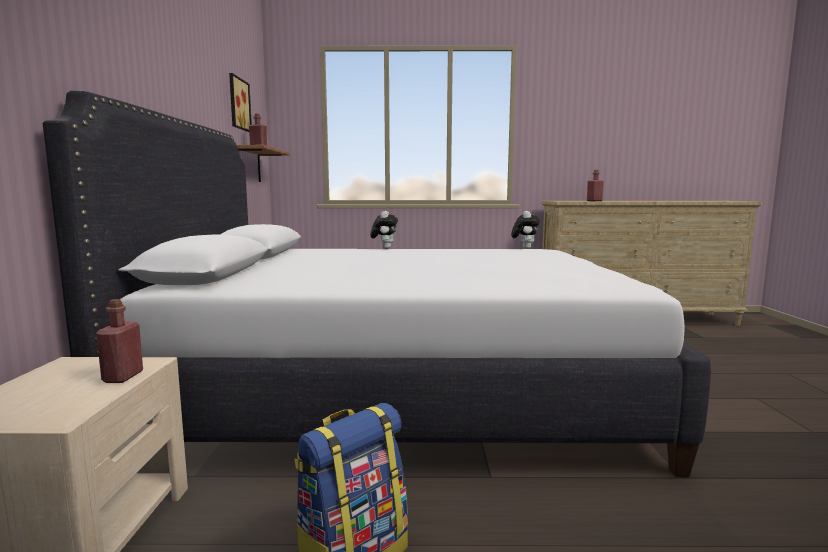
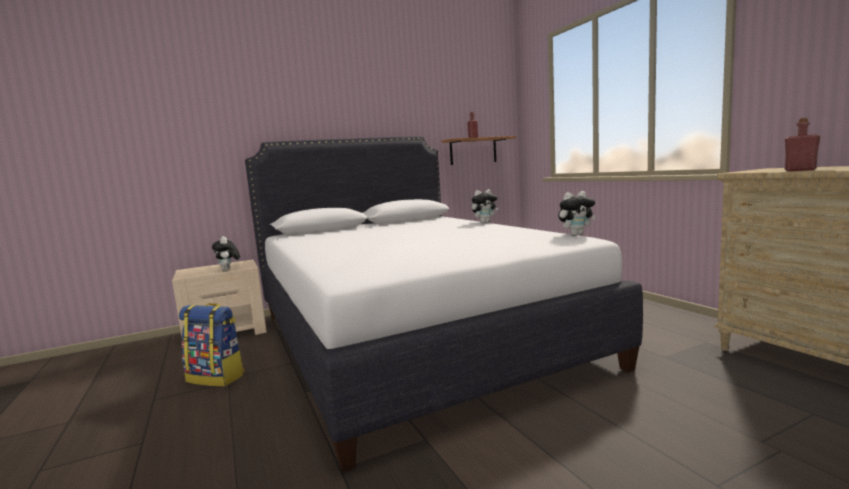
camera: 65 degrees right, 0 degrees up
red bottle [96,299,143,383] -> plush toy [212,236,240,271]
picture [229,73,252,132] -> none

